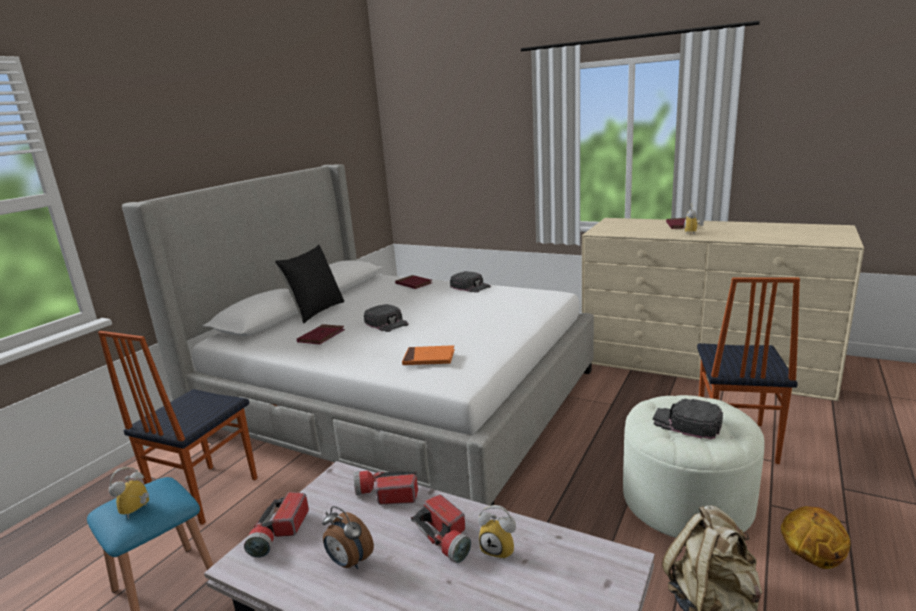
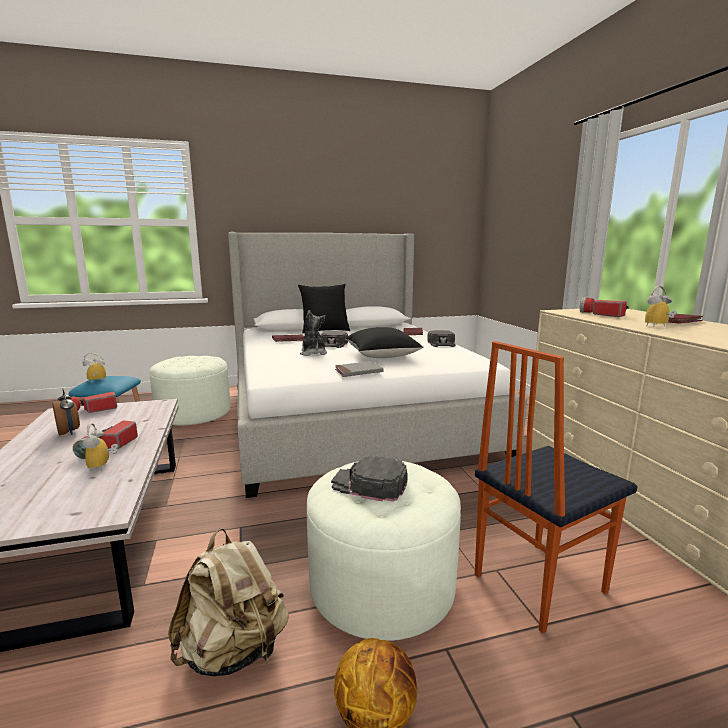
camera: 45 degrees right, 5 degrees down
chair [98,331,257,525] -> white ottoman [149,356,230,426]
alarm clock [322,506,374,569] -> alarm clock turned 150 degrees clockwise [52,388,80,435]
flashlight [354,470,418,504] -> flashlight moved to [580,297,629,317]
orange book [402,345,455,365] -> none
black cap [653,399,723,439] -> black cap turned 60 degrees counterclockwise [331,456,408,502]
none -> plush toy [300,310,327,356]
none -> grey book [335,361,383,377]
none -> black pillow [345,327,424,358]

